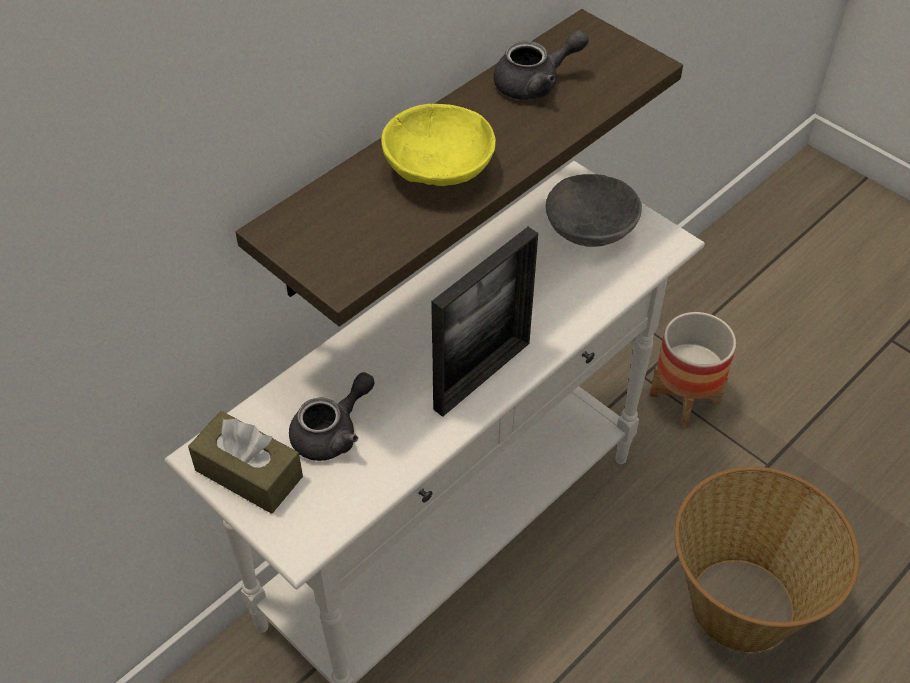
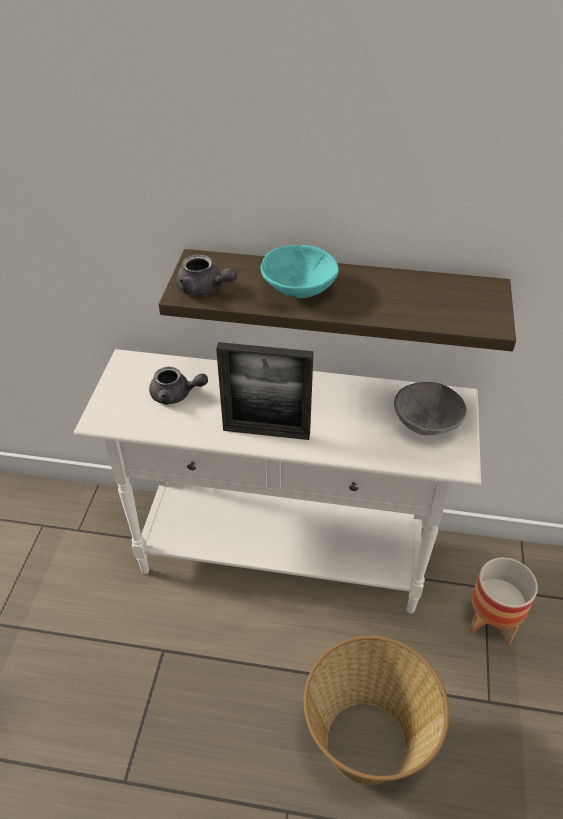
camera: 55 degrees right, 5 degrees down
brown tissue box [188,411,303,514] -> none
yellow bowl [381,104,496,186] -> turquoise bowl [261,245,339,298]
grey teapot [494,30,589,100] -> grey teapot moved to [176,254,237,296]

